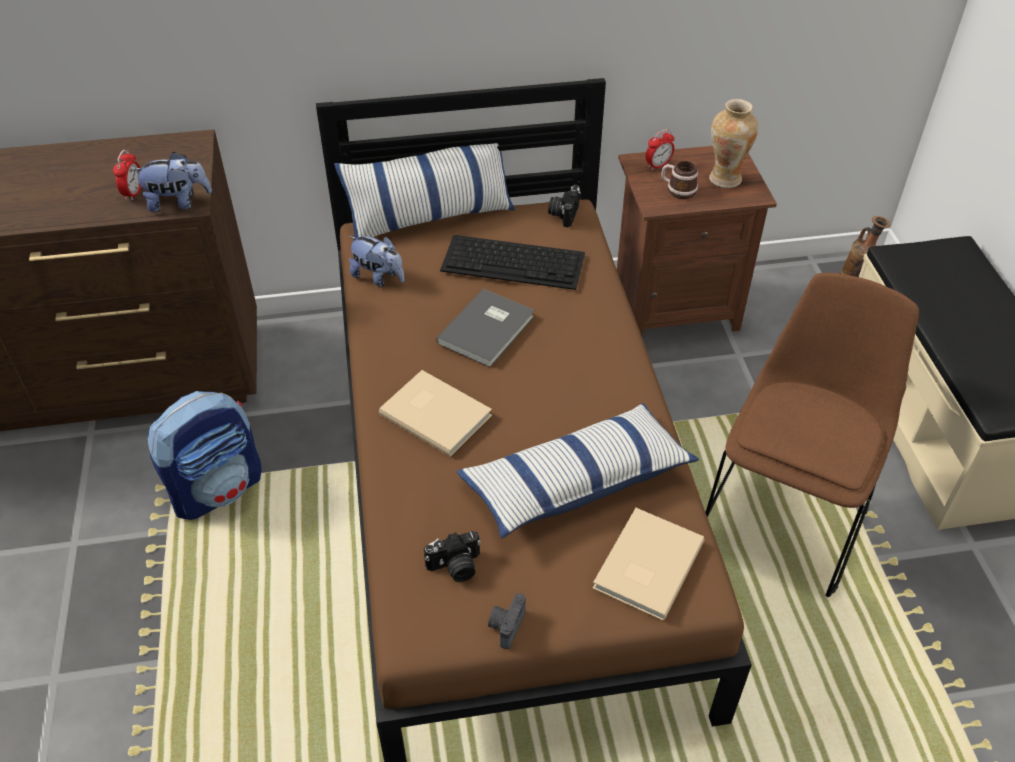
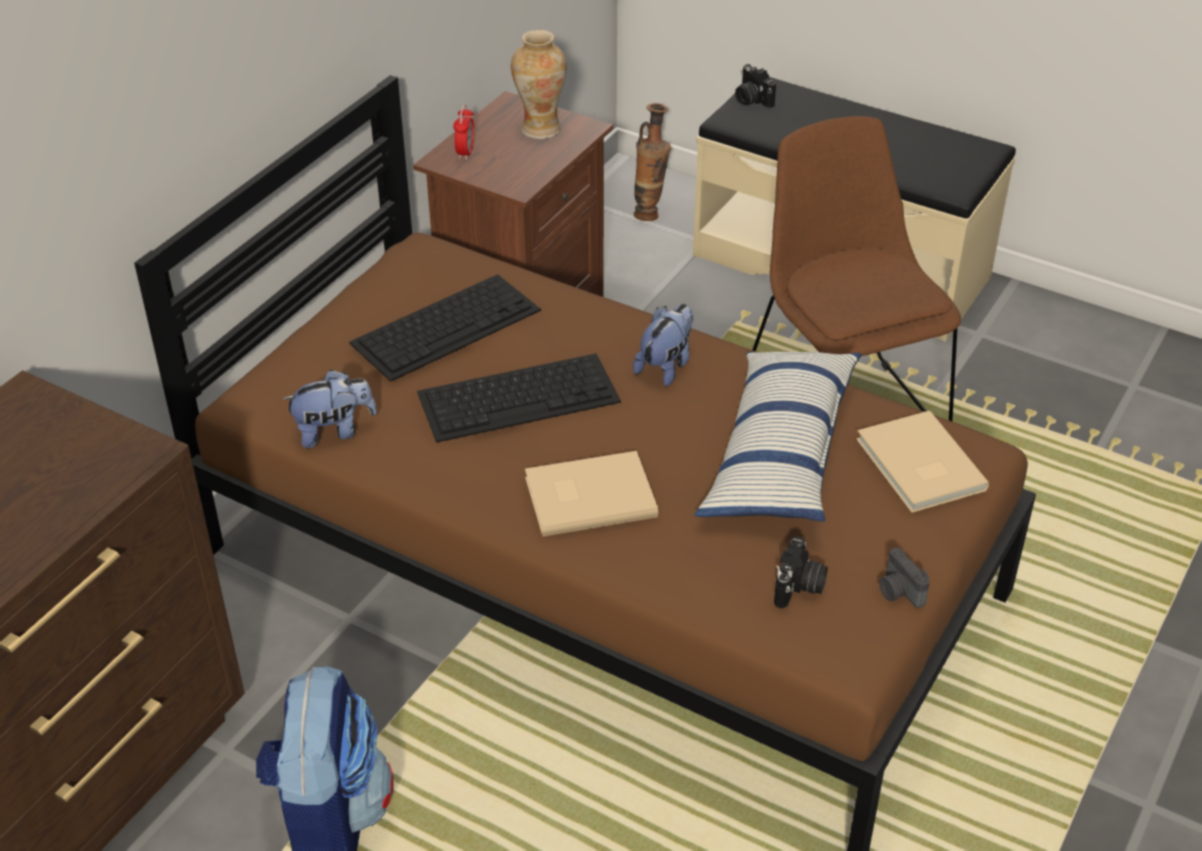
camera: 50 degrees left, 5 degrees down
alarm clock [113,150,142,201] -> none
plush toy [131,152,212,213] -> plush toy moved to [633,304,693,386]
pillow [334,143,515,239] -> none
grey book [436,289,535,367] -> keyboard [417,354,621,443]
camera [548,185,581,227] -> camera moved to [735,64,776,108]
mug [661,161,698,199] -> none

